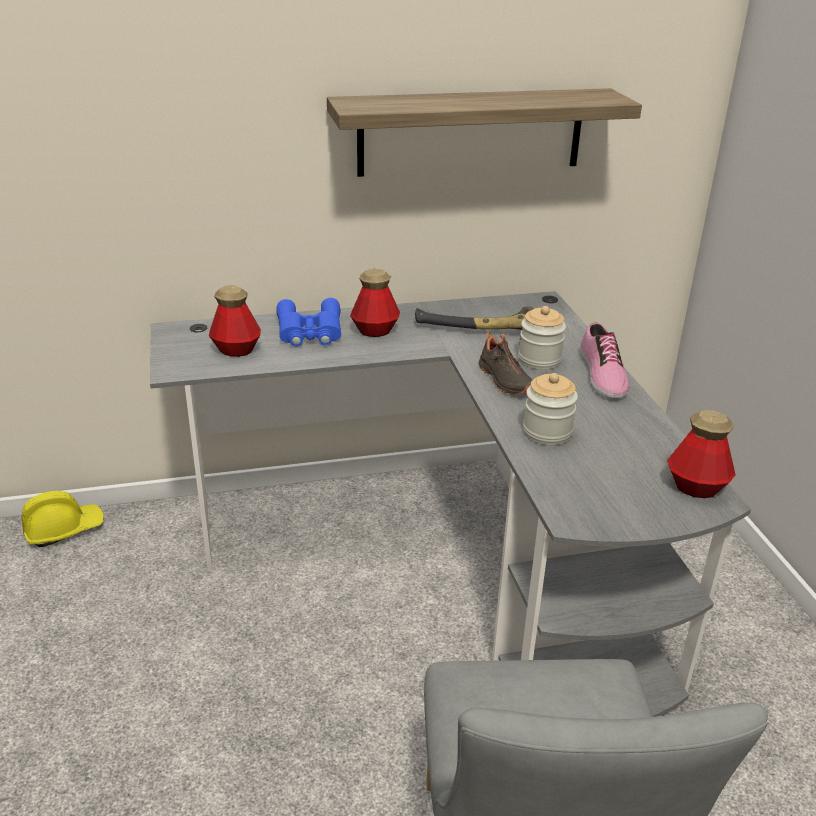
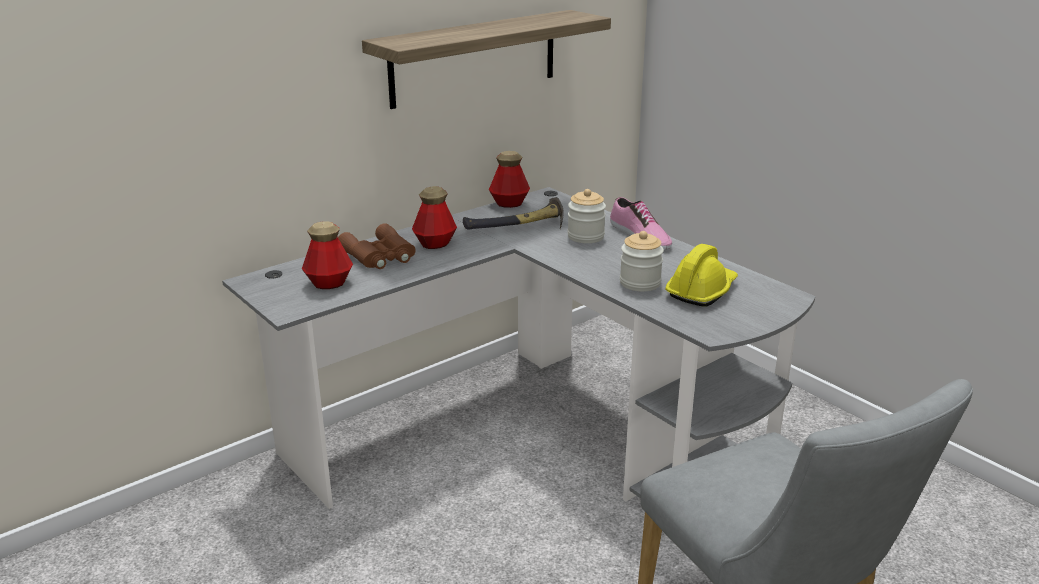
camera: 25 degrees left, 5 degrees down
yellow hard hat [22,491,104,547] -> yellow hard hat moved to [665,244,738,307]
blue binoculars [277,298,341,347] -> brown binoculars [338,223,416,269]
black shoe [479,332,533,395] -> none
bottle [667,410,736,498] -> bottle moved to [489,151,530,208]

